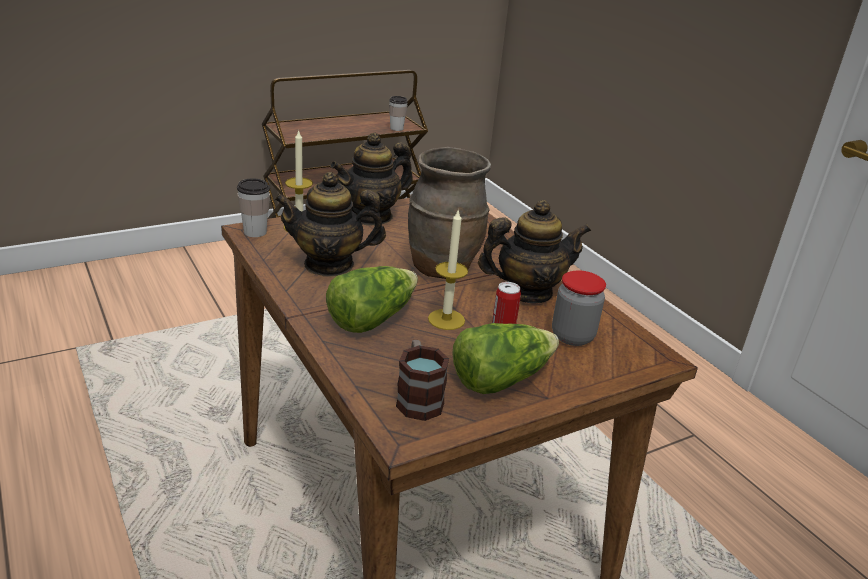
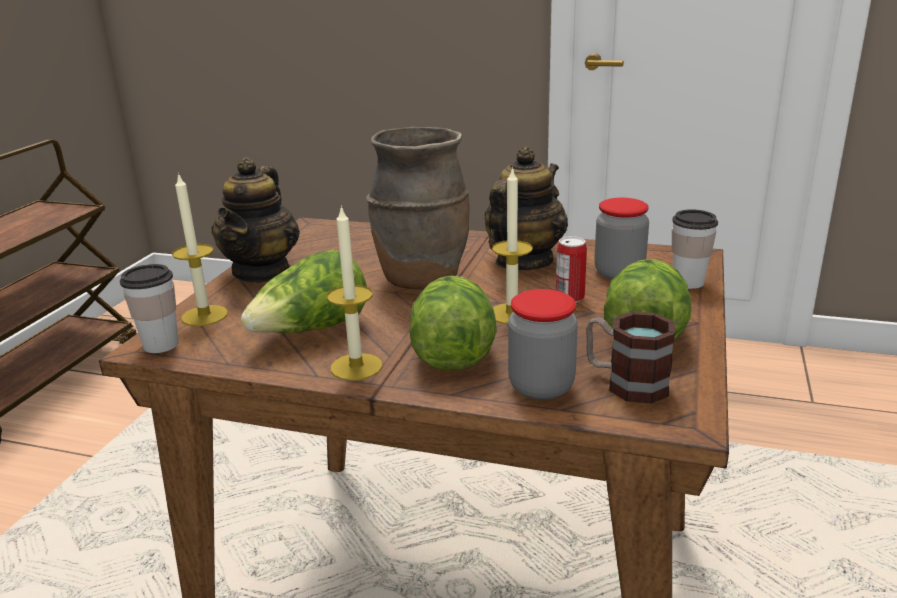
camera: 40 degrees left, 5 degrees down
teapot [274,172,386,276] -> lettuce [241,250,367,333]
cup [389,96,408,131] -> cup moved to [672,209,718,289]
none -> candle [327,205,382,381]
none -> jar [508,289,578,401]

